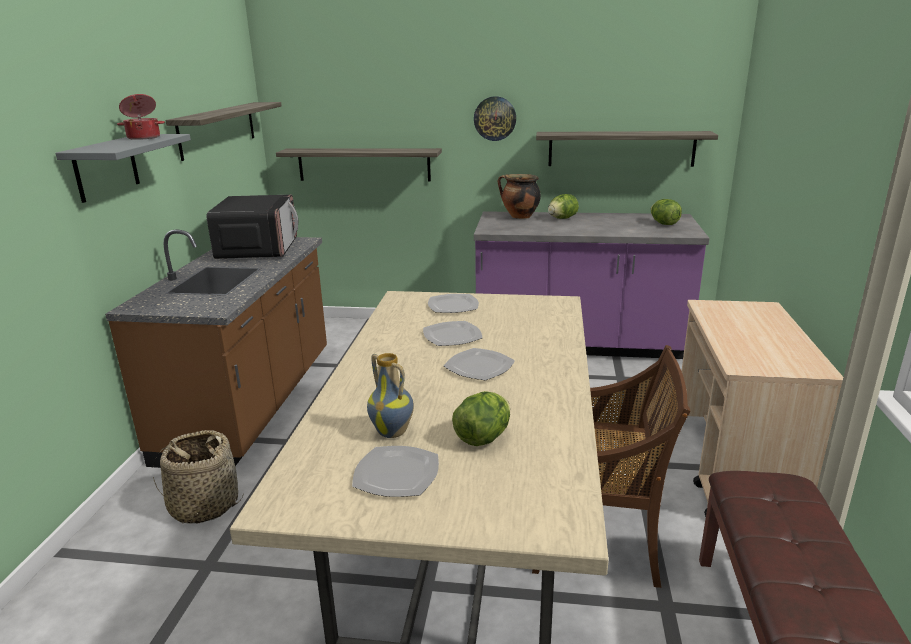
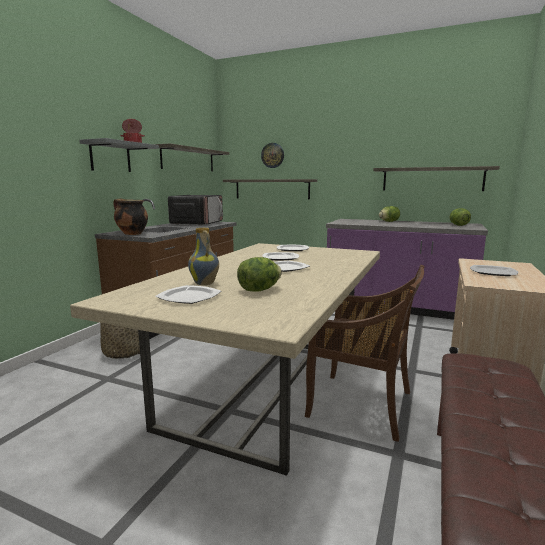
camera: 15 degrees right, 10 degrees down
wall clock [474,96,516,141] -> wall clock moved to [261,143,284,168]
cooking pot [498,174,541,219] -> cooking pot moved to [113,198,148,235]
none -> plate [470,265,519,276]

